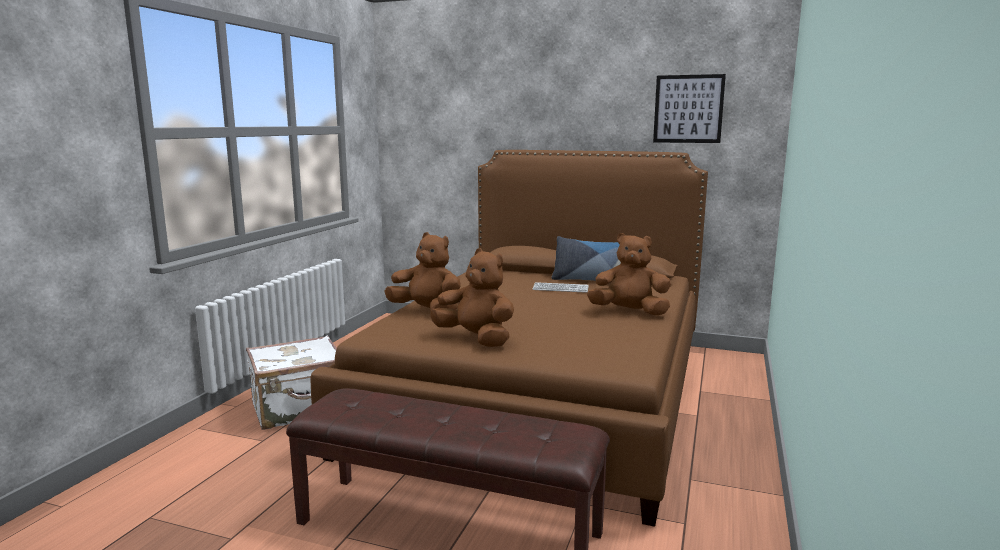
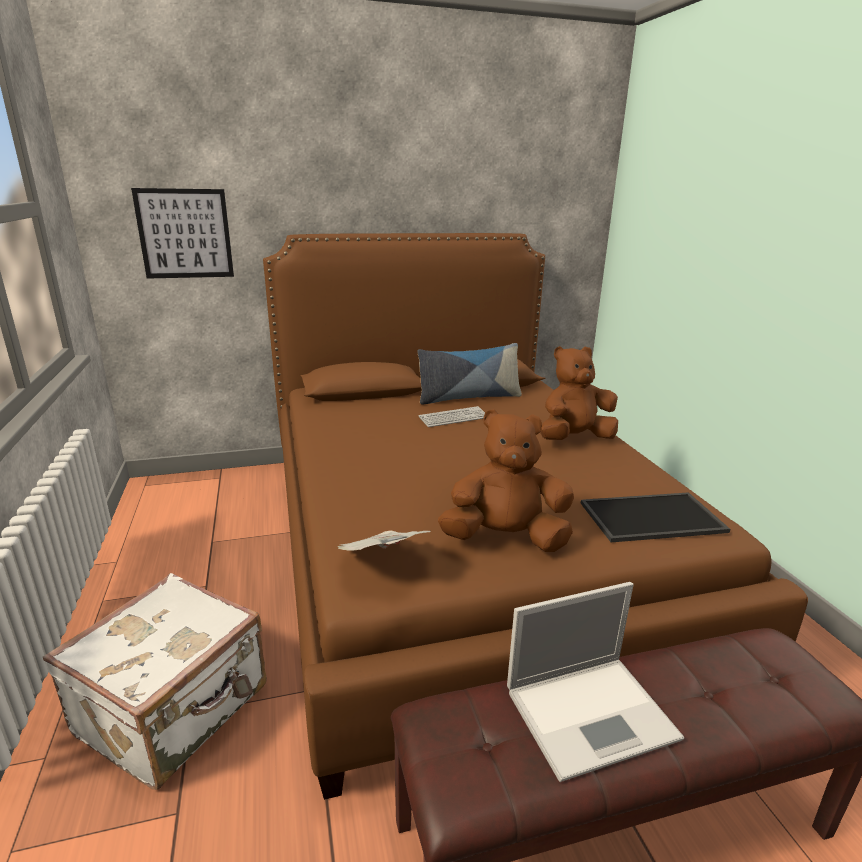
camera: 35 degrees left, 10 degrees up
brown plush toy [384,232,461,312] -> none
picture [653,74,726,143] -> picture moved to [131,188,234,279]
none -> newspaper [337,530,430,551]
none -> laptop [507,582,684,782]
none -> tray [581,492,731,542]

